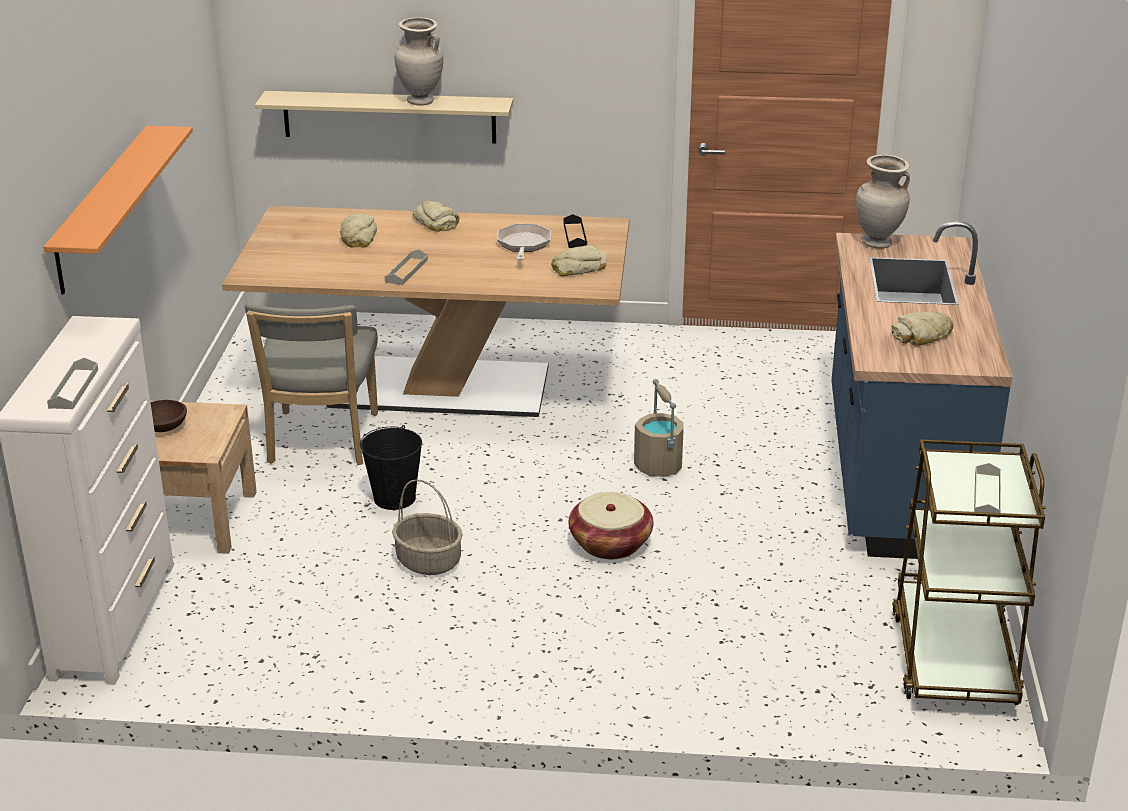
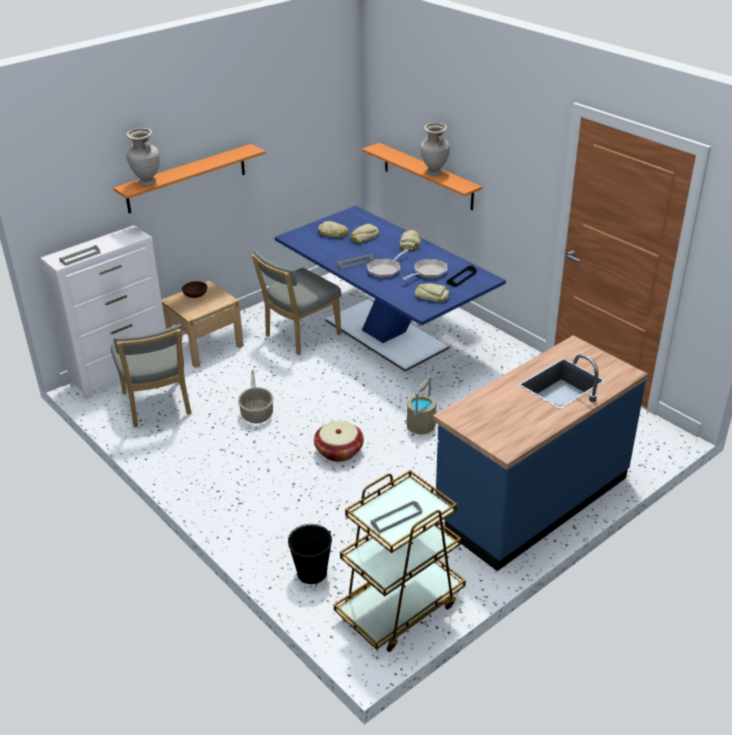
camera: 45 degrees right, 5 degrees up
beige dining table [222,206,629,417] -> blue dining table [275,206,506,372]
beige shelf [255,91,513,143] -> orange shelf [362,143,482,210]
black bucket [360,425,422,510] -> black bucket moved to [288,524,332,584]
beige vase [856,155,910,249] -> beige vase moved to [126,128,160,186]
bread [892,311,954,346] -> bread moved to [318,221,349,237]
none -> grey chair [111,324,192,427]
none -> frying pan [367,249,409,278]

